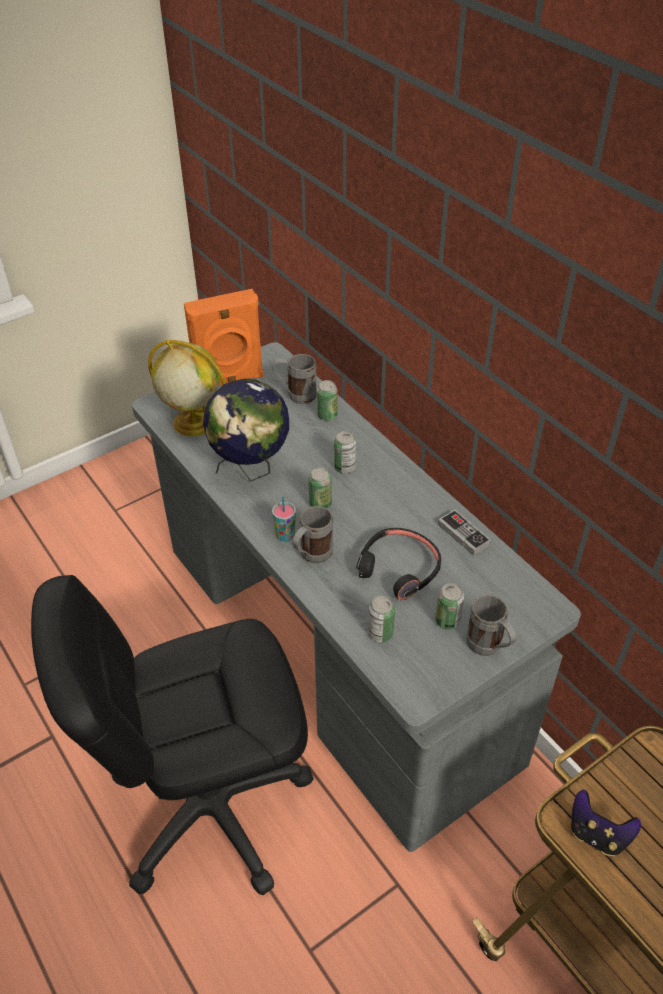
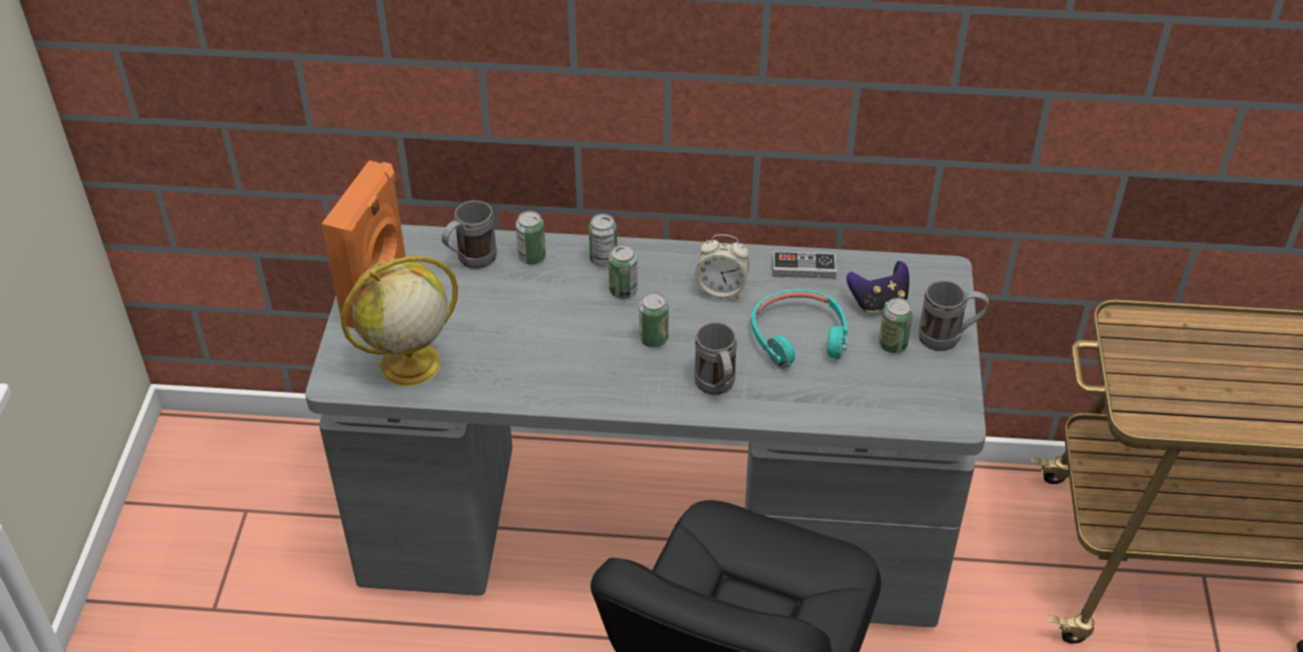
camera: 50 degrees left, 0 degrees up
globe [203,378,289,482] -> none
cup [272,496,296,542] -> none
black headphones [356,528,441,600] -> turquoise headphones [751,289,848,369]
can [368,596,395,642] -> can moved to [589,214,617,267]
game controller [571,790,641,856] -> game controller moved to [846,261,909,312]
none -> alarm clock [695,234,749,299]

